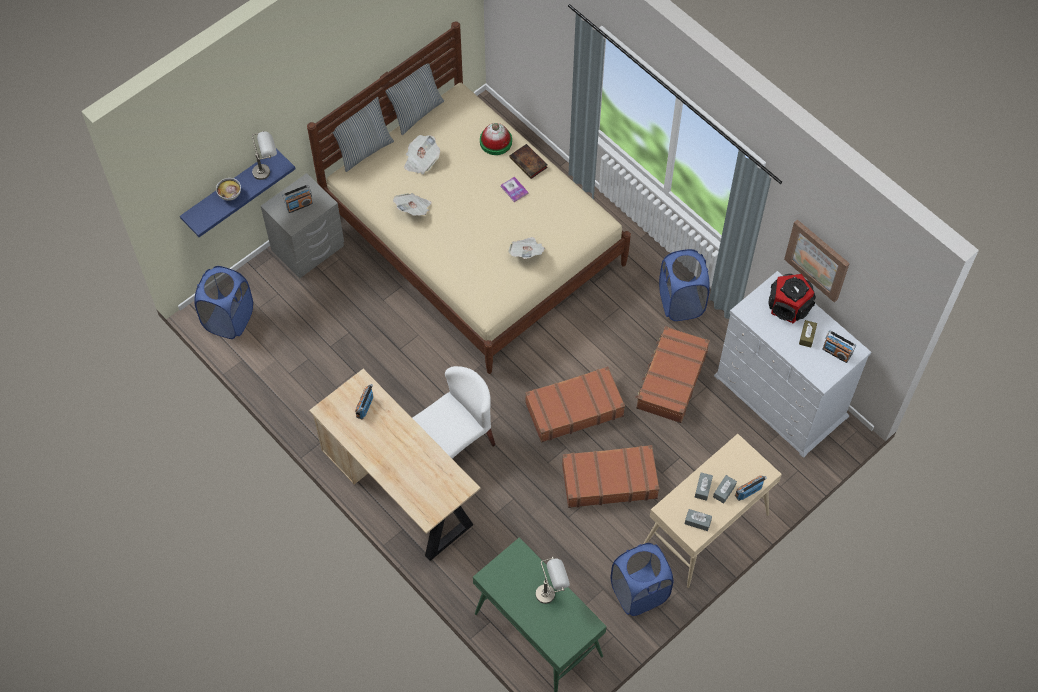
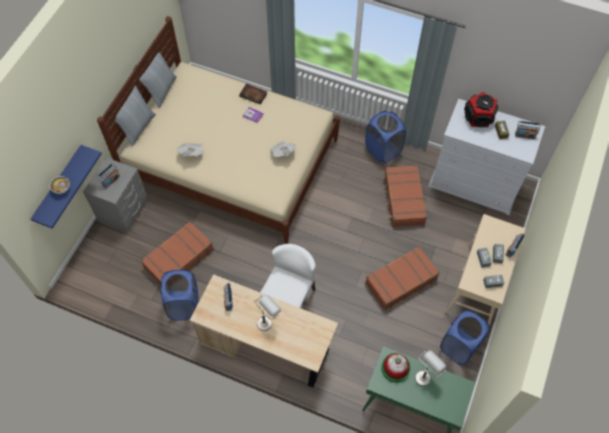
camera: 25 degrees left, 0 degrees up
blue laundry basket [194,266,253,339] -> blue laundry basket moved to [160,270,199,321]
grey table lamp [252,131,277,180] -> grey table lamp moved to [255,295,281,331]
newspaper [404,135,440,175] -> none
hat [480,123,512,155] -> hat moved to [381,353,411,382]
brown suitcase [525,366,625,443] -> brown suitcase moved to [141,221,214,285]
picture [784,220,850,302] -> none

